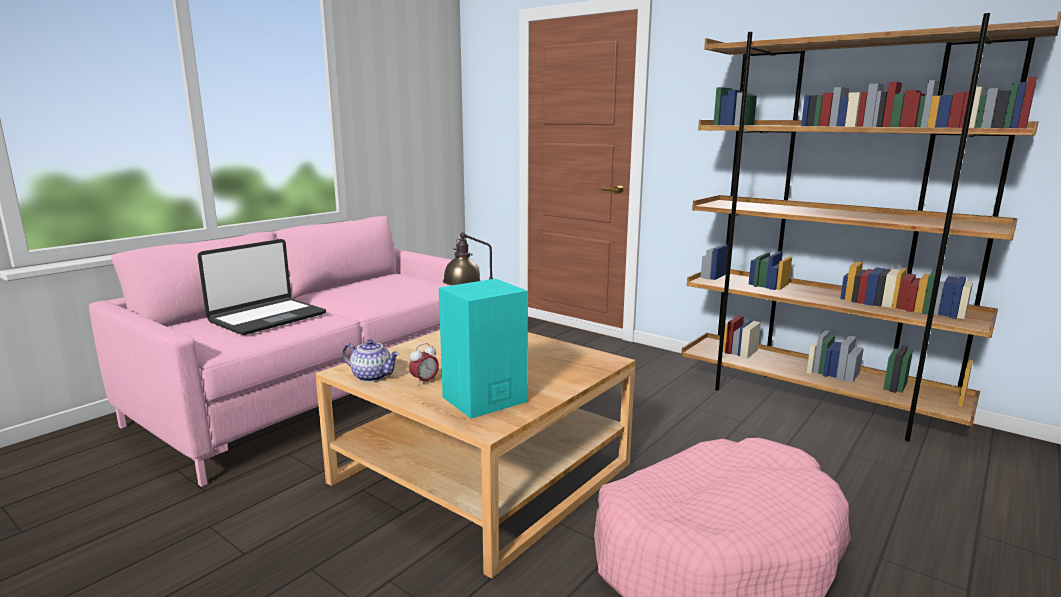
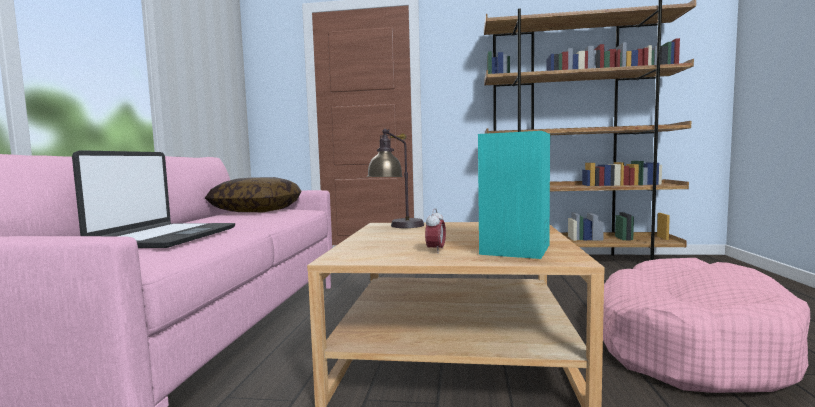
camera: 30 degrees left, 10 degrees down
teapot [342,339,400,382] -> none
none -> pillow [205,177,302,212]

